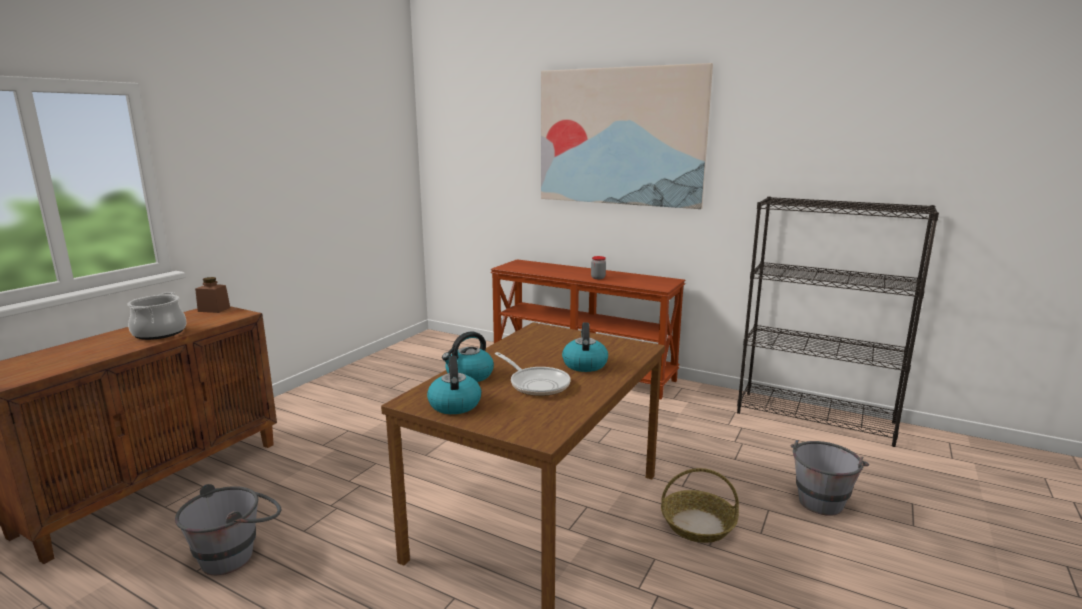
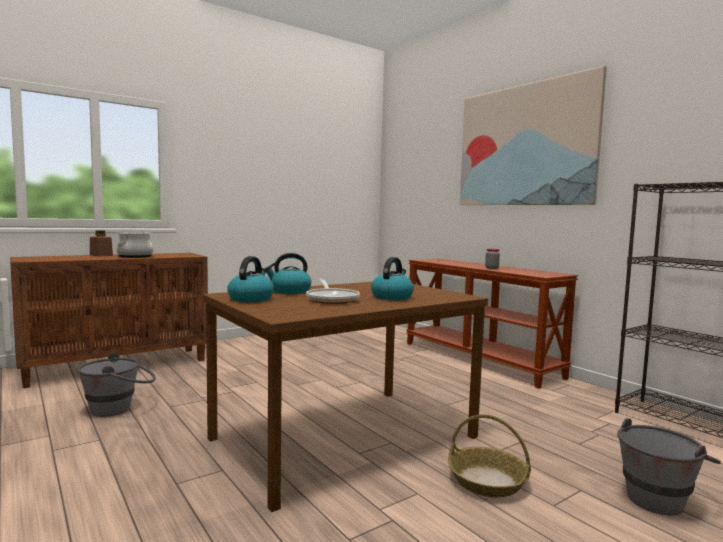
camera: 25 degrees right, 10 degrees down
brown jar [195,277,230,313] -> brown jar moved to [90,230,113,257]

